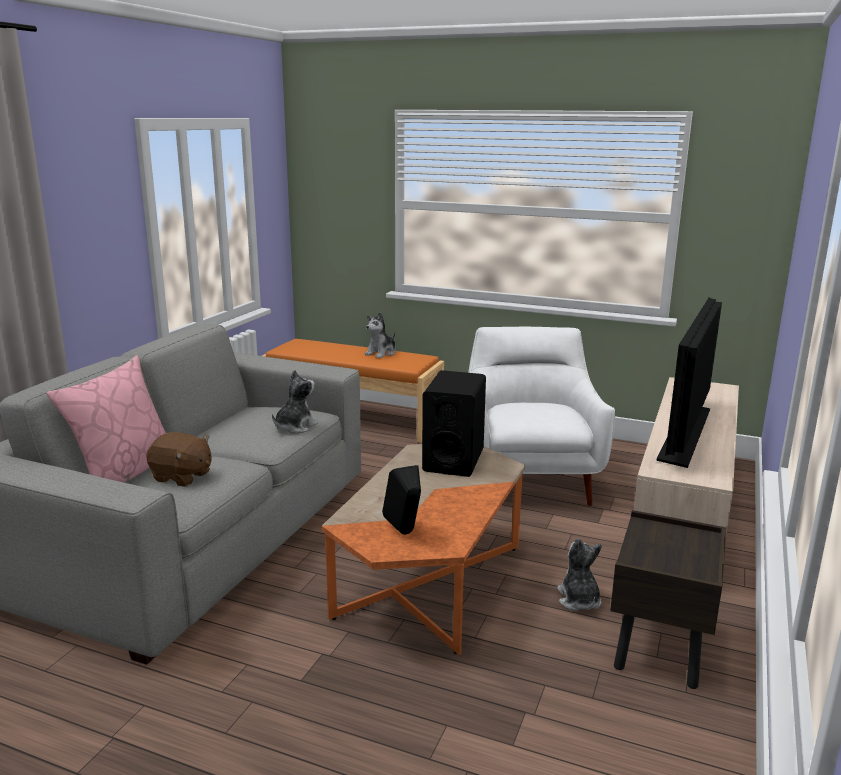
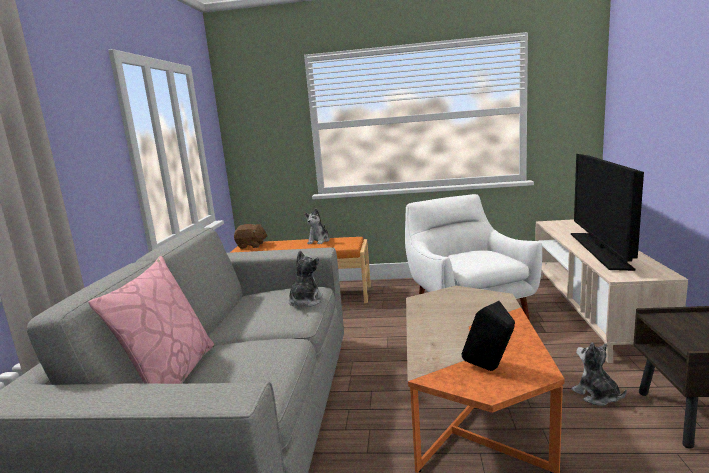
camera: 15 degrees left, 5 degrees down
brown plush toy [146,432,212,487] -> brown plush toy moved to [234,224,268,249]
black speaker [422,370,486,477] -> none

